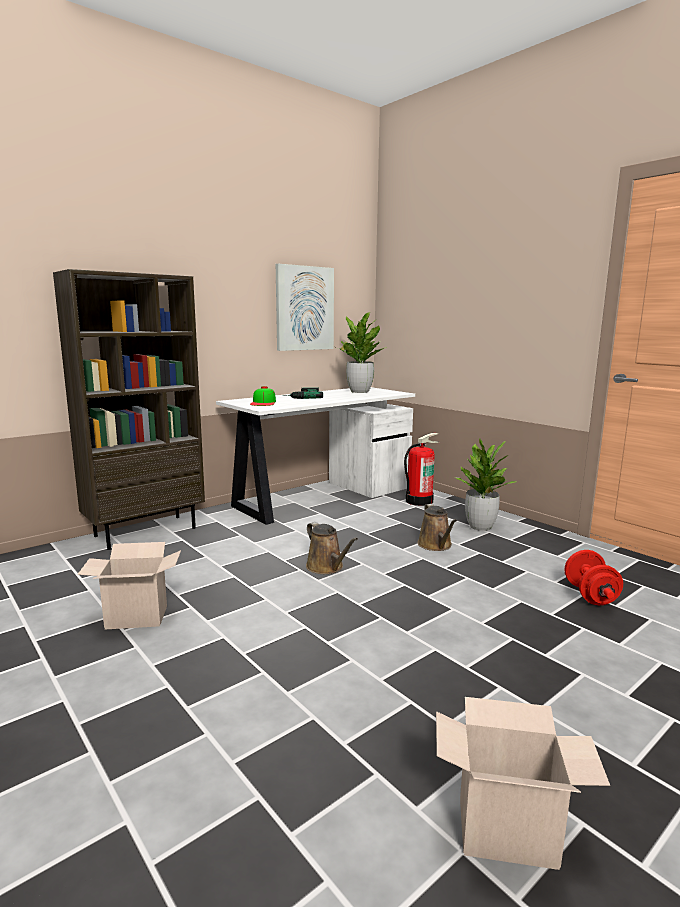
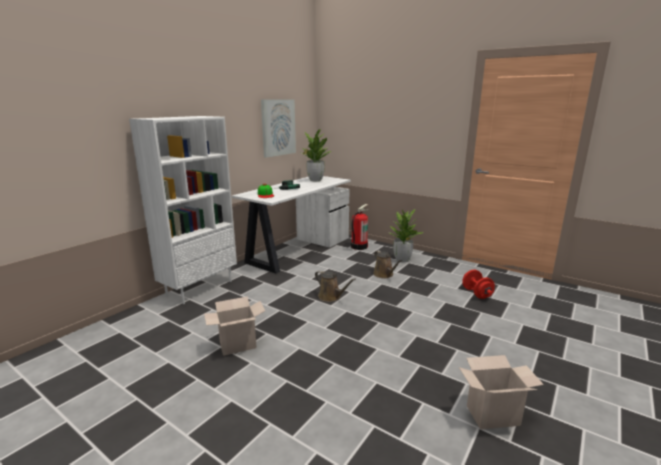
camera: 15 degrees left, 5 degrees up
brown bookcase [53,269,205,550] -> white bookcase [129,116,237,304]

